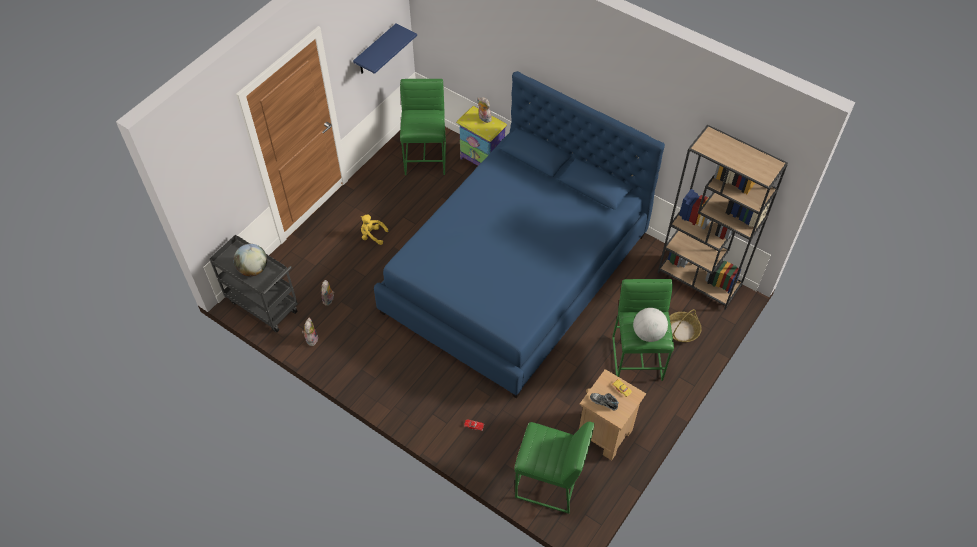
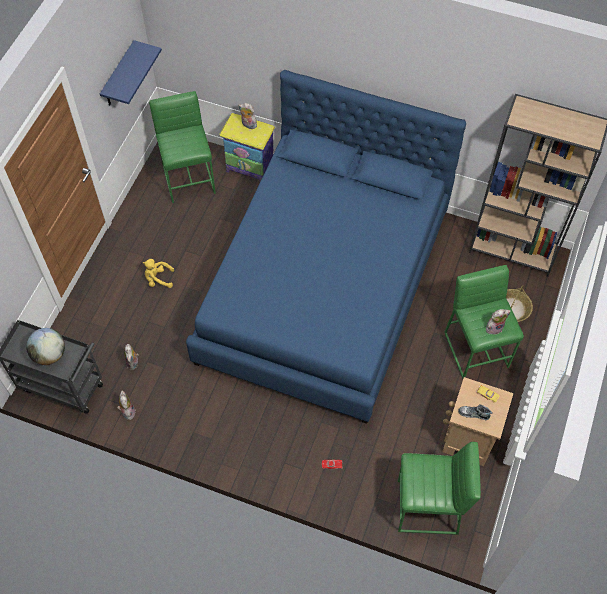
camera: 15 degrees left, 5 degrees up
globe [633,308,668,342] -> plush toy [486,309,511,335]

